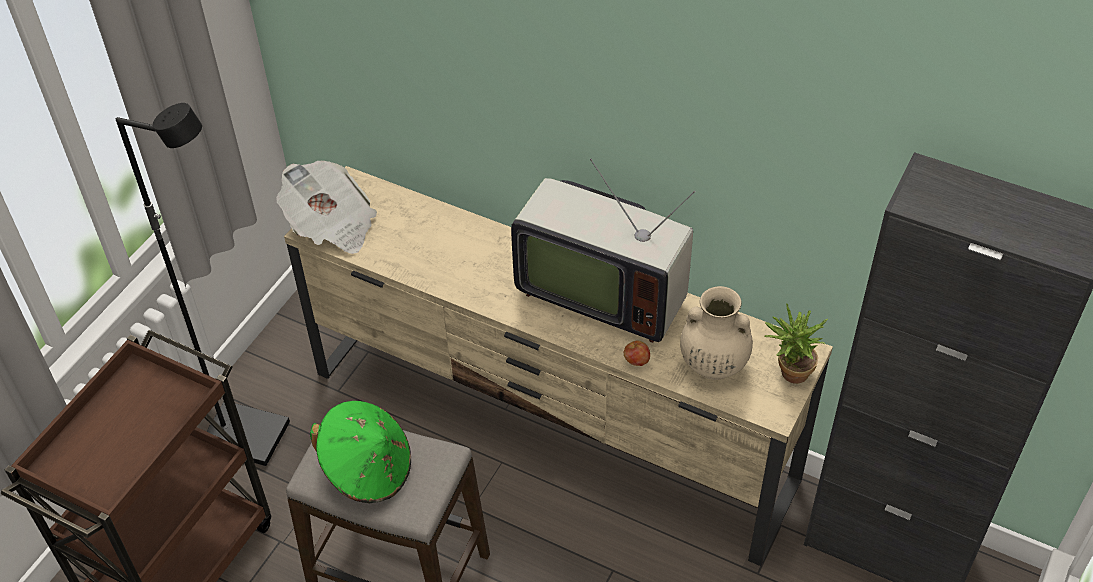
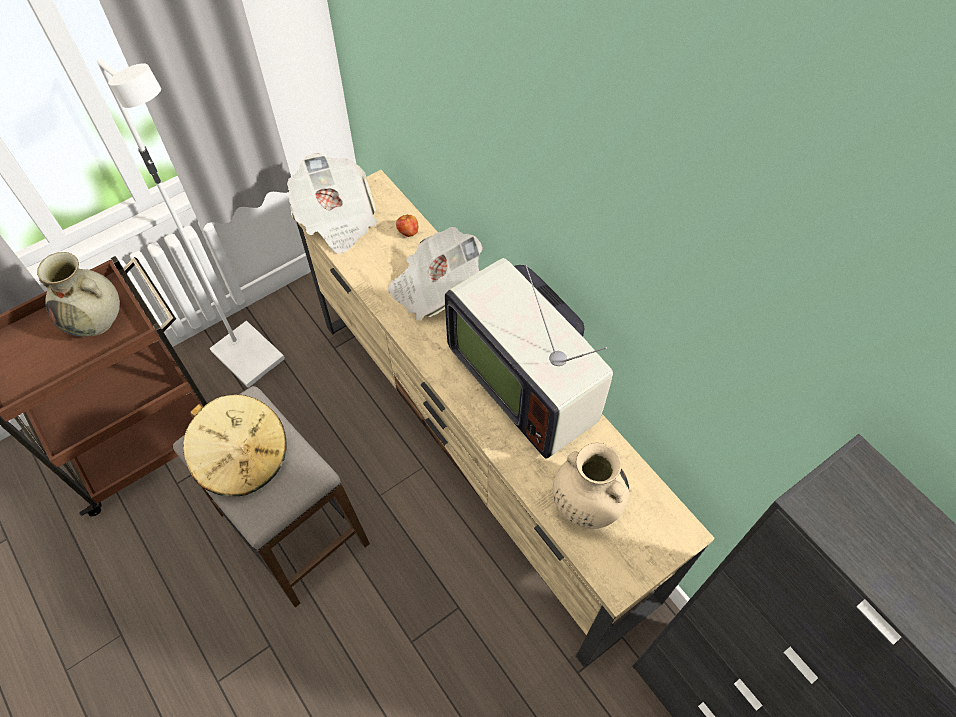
camera: 25 degrees right, 10 degrees up
black floor lamp [116,103,290,466] -> white floor lamp [97,58,285,387]
green hat [310,401,411,503] -> beige hat [183,394,287,496]
apple [624,340,650,366] -> apple moved to [396,214,418,237]
potted plant [764,303,828,384] -> none
none -> beige vase [37,252,120,337]
none -> newspaper [388,227,483,321]

